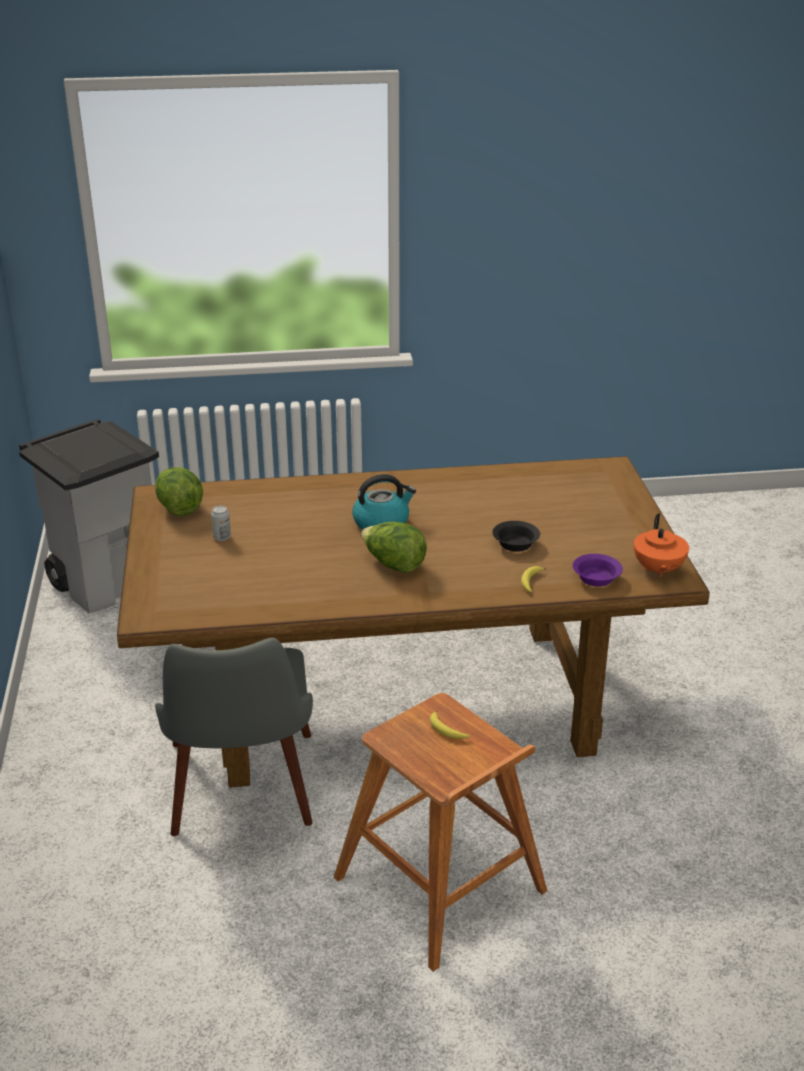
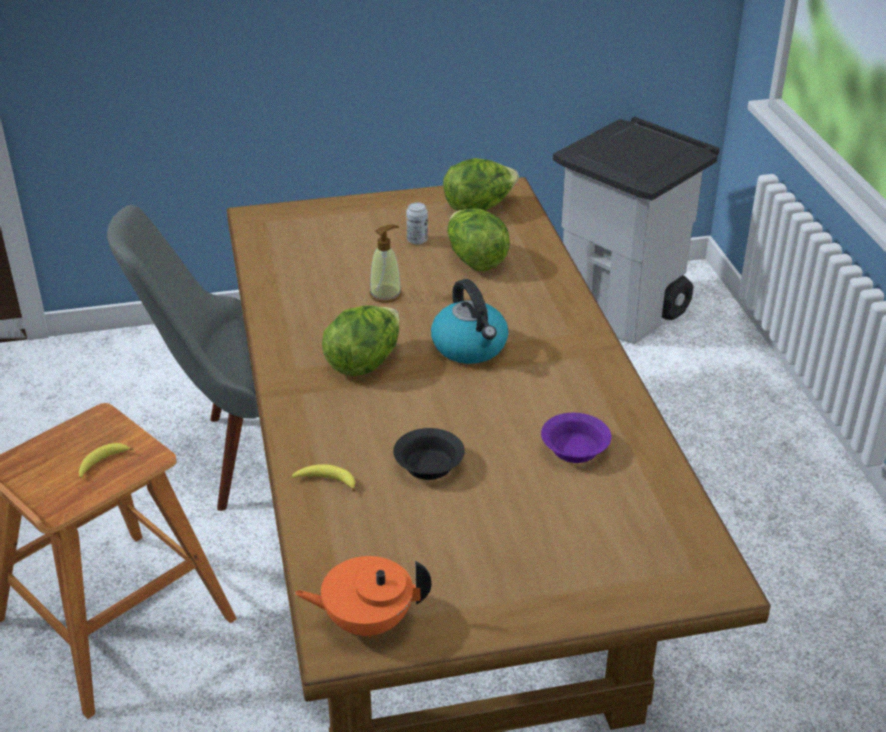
camera: 85 degrees right, 5 degrees up
purple bowl [573,554,623,587] -> purple bowl moved to [541,413,611,463]
none -> soap dispenser [370,224,402,303]
none -> lettuce [447,209,510,271]

